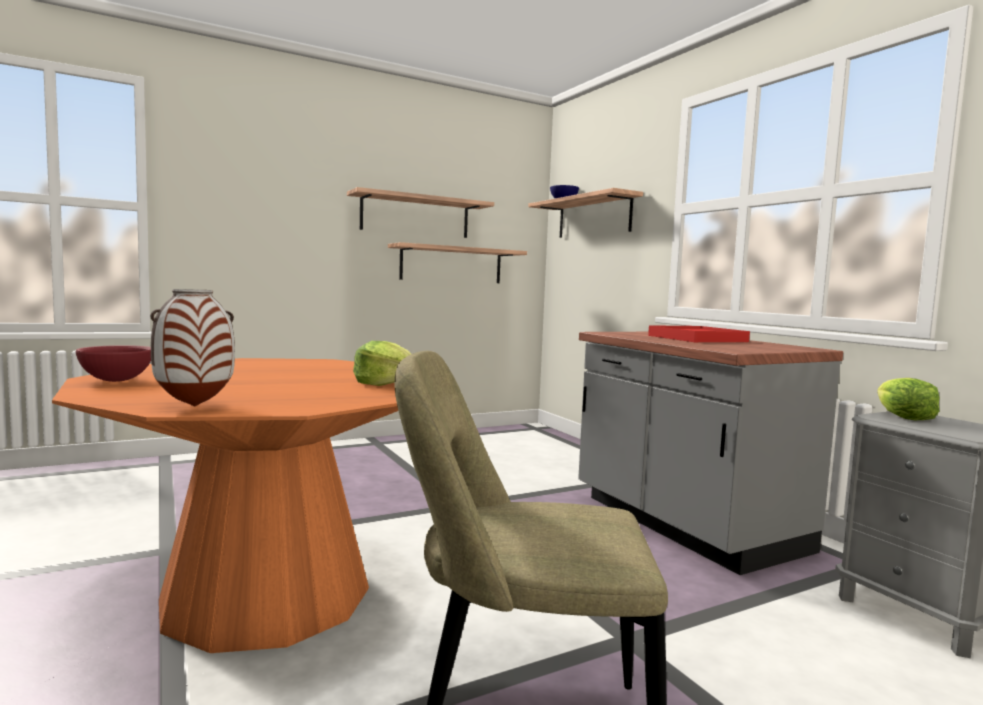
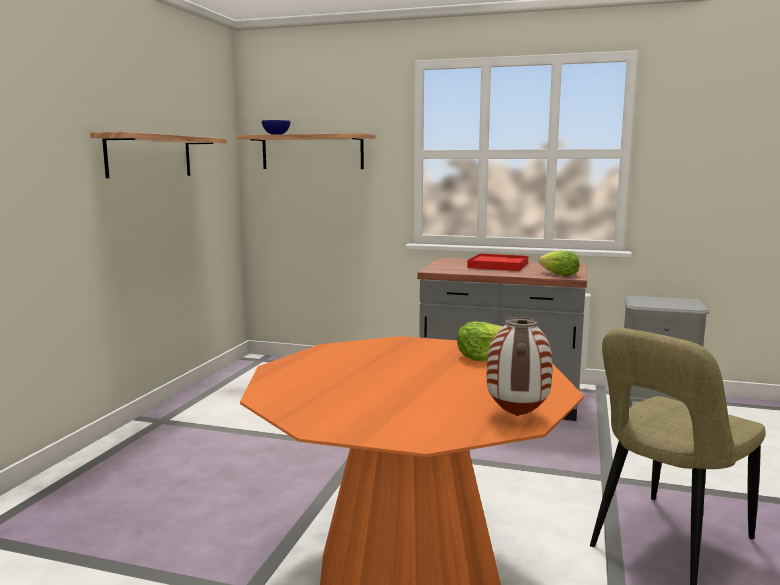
camera: 45 degrees left, 5 degrees up
red bowl [76,345,151,382] -> none
shelf [388,242,527,283] -> none
lettuce [877,378,940,420] -> lettuce moved to [538,251,579,276]

